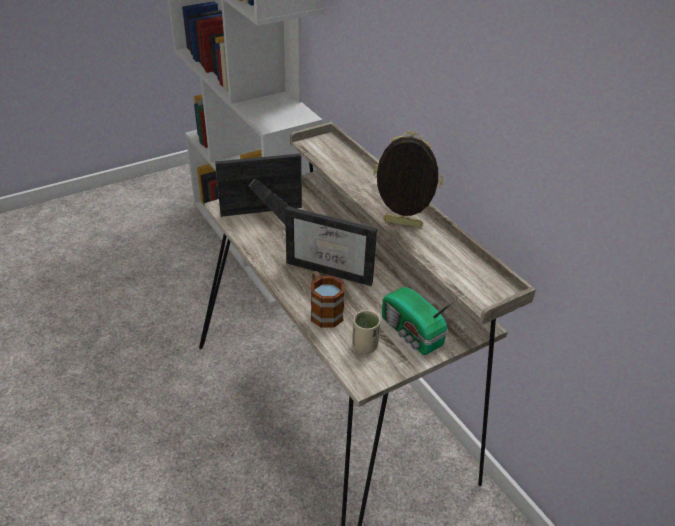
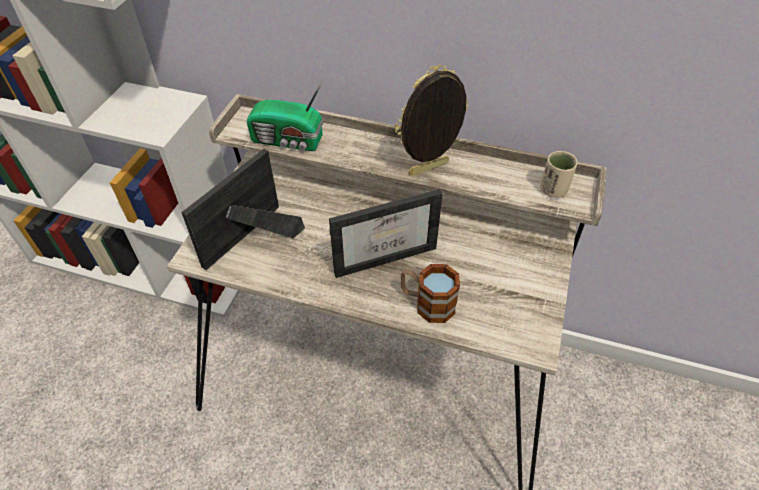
camera: 40 degrees left, 10 degrees up
beige cup [352,310,380,354] -> beige cup moved to [540,151,577,198]
radio [382,287,458,355] -> radio moved to [247,78,324,151]

